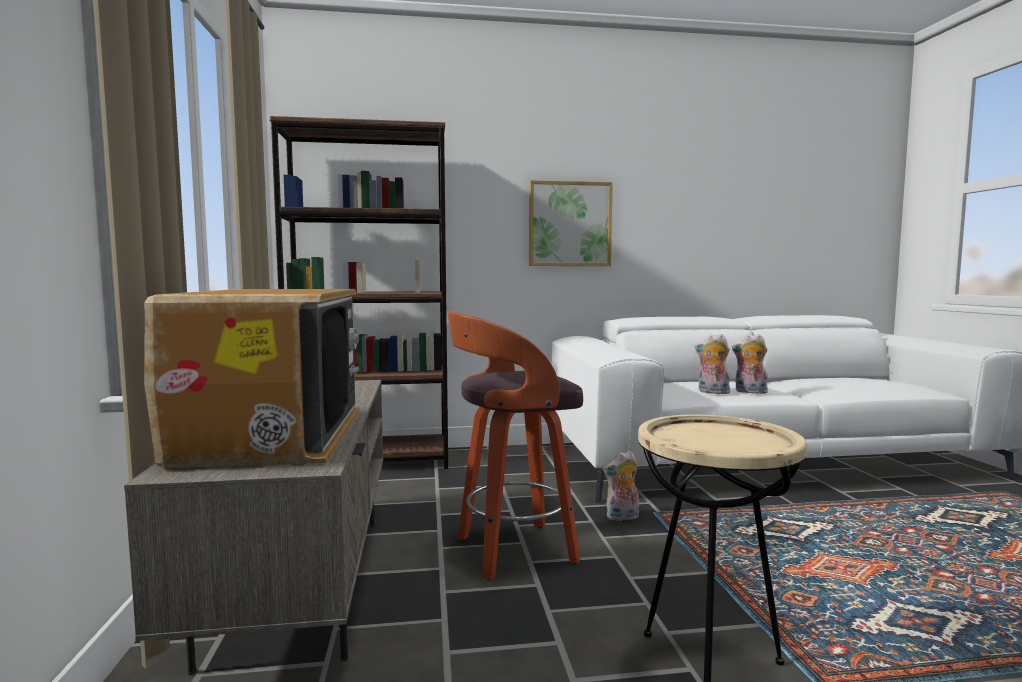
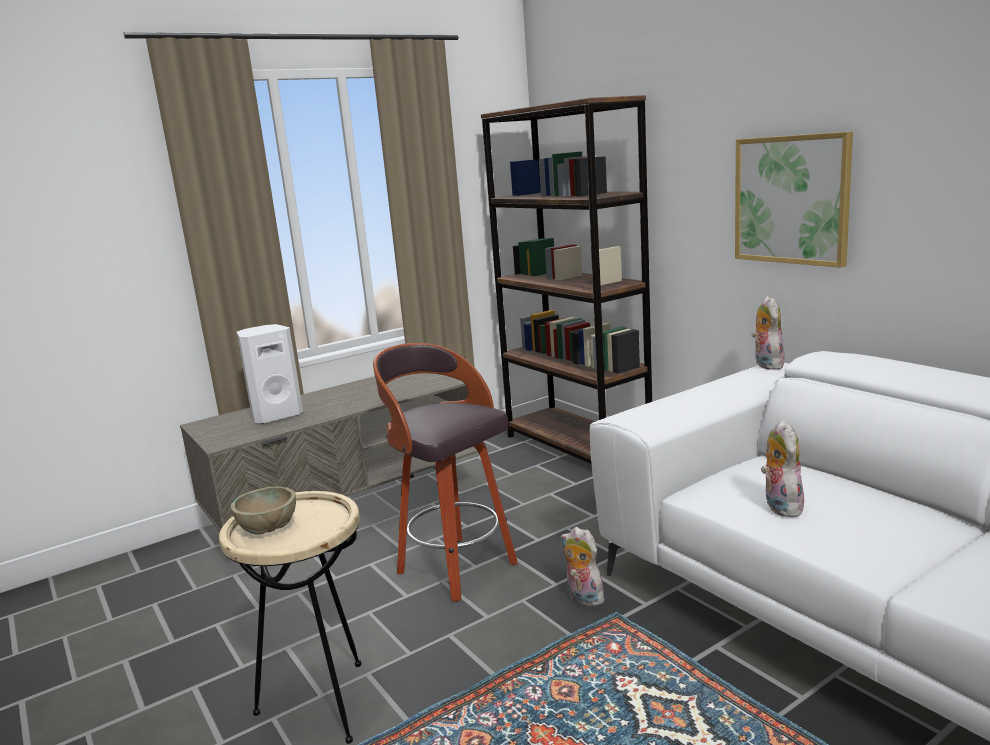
camera: 65 degrees right, 10 degrees up
television [144,289,359,468] -> white speaker [237,324,303,424]
plush toy [732,334,768,394] -> plush toy moved to [752,296,785,370]
none -> beige bowl [231,487,296,534]

